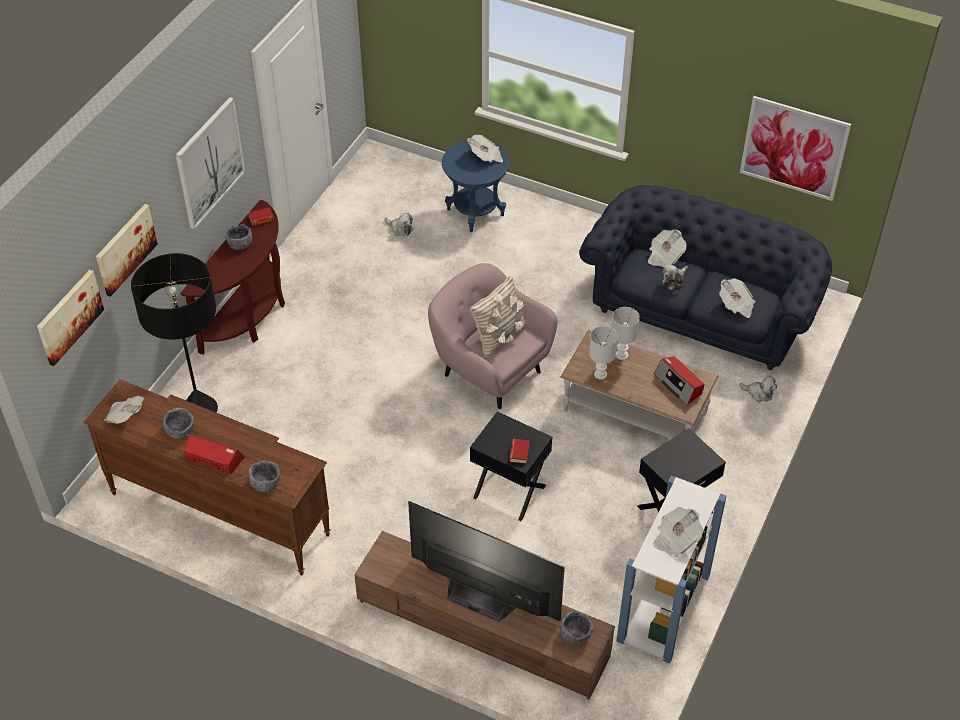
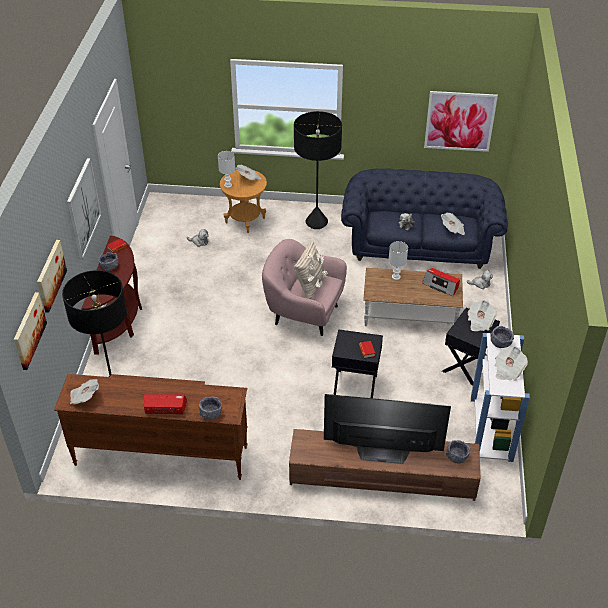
camera: 20 degrees left, 5 degrees down
grey bowl [163,408,194,439] -> grey bowl moved to [490,326,514,348]
blue side table [442,140,509,232] -> brown side table [220,170,267,233]
white table lamp [589,326,618,380] -> white table lamp moved to [218,151,235,188]
newspaper [648,230,687,267] -> newspaper moved to [467,300,497,331]
none -> black floor lamp [294,111,342,229]

